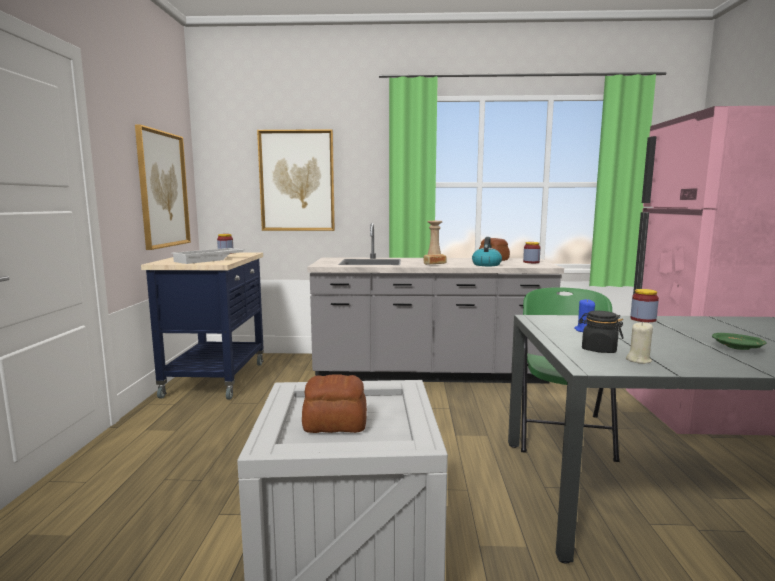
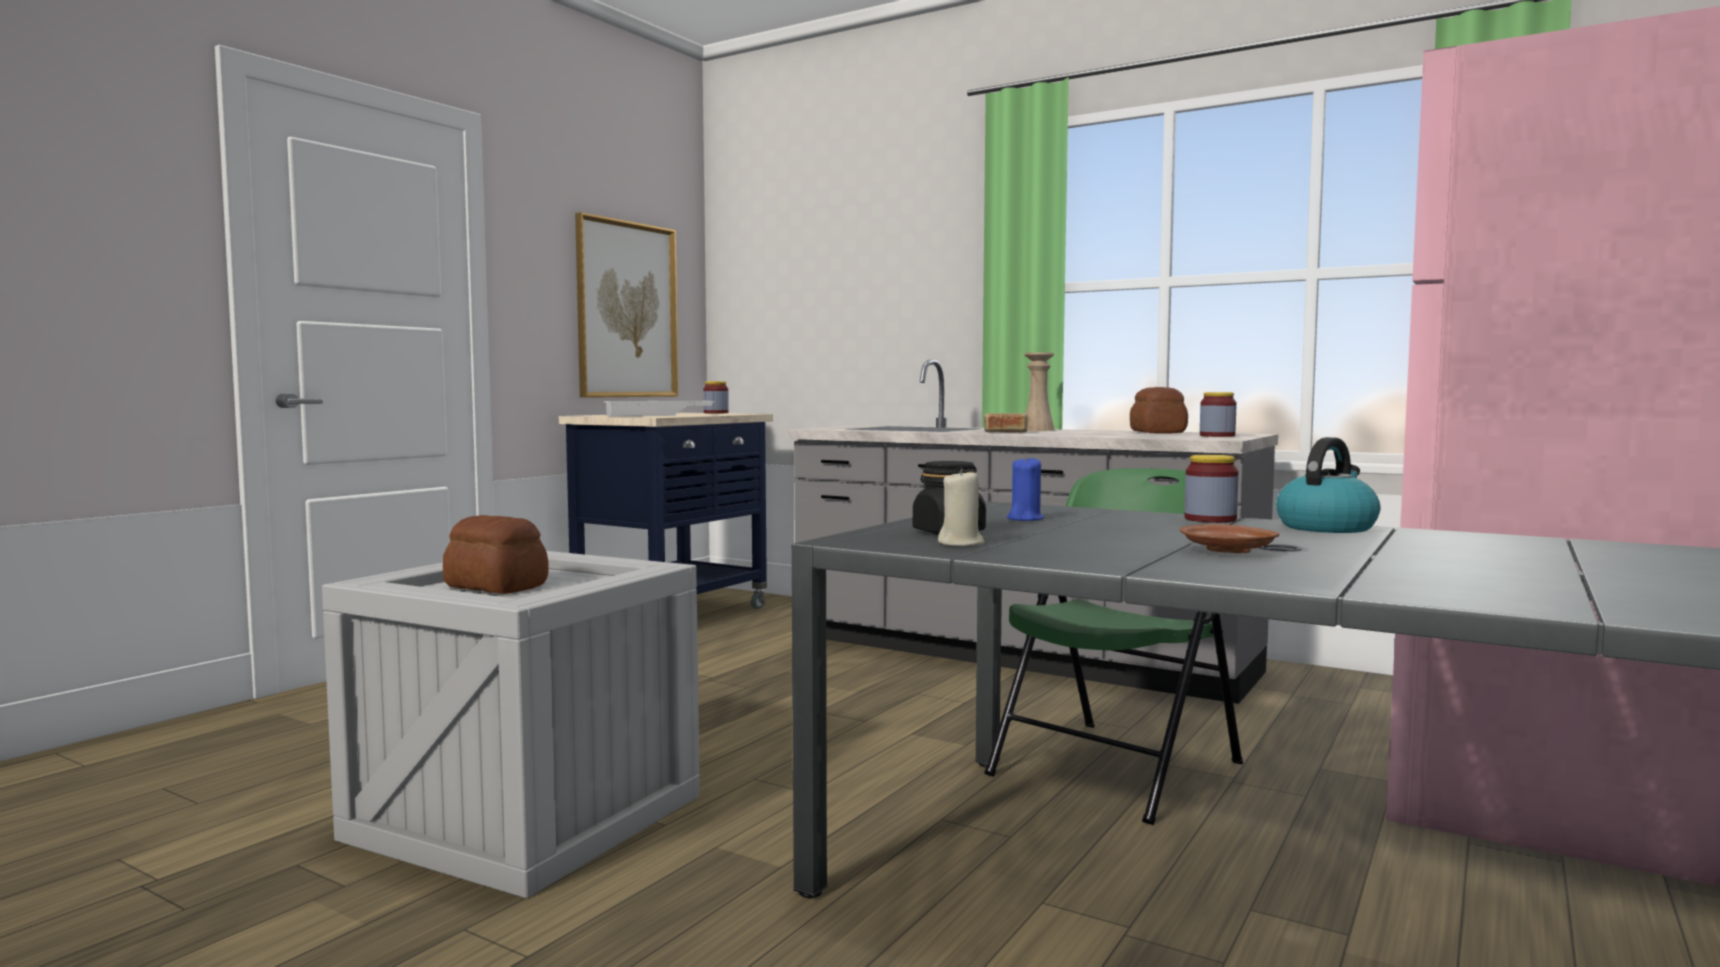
camera: 30 degrees right, 5 degrees down
picture [257,129,335,231] -> none
kettle [472,237,502,266] -> kettle moved to [1276,437,1380,533]
green plate [712,333,767,350] -> brown plate [1180,524,1279,553]

